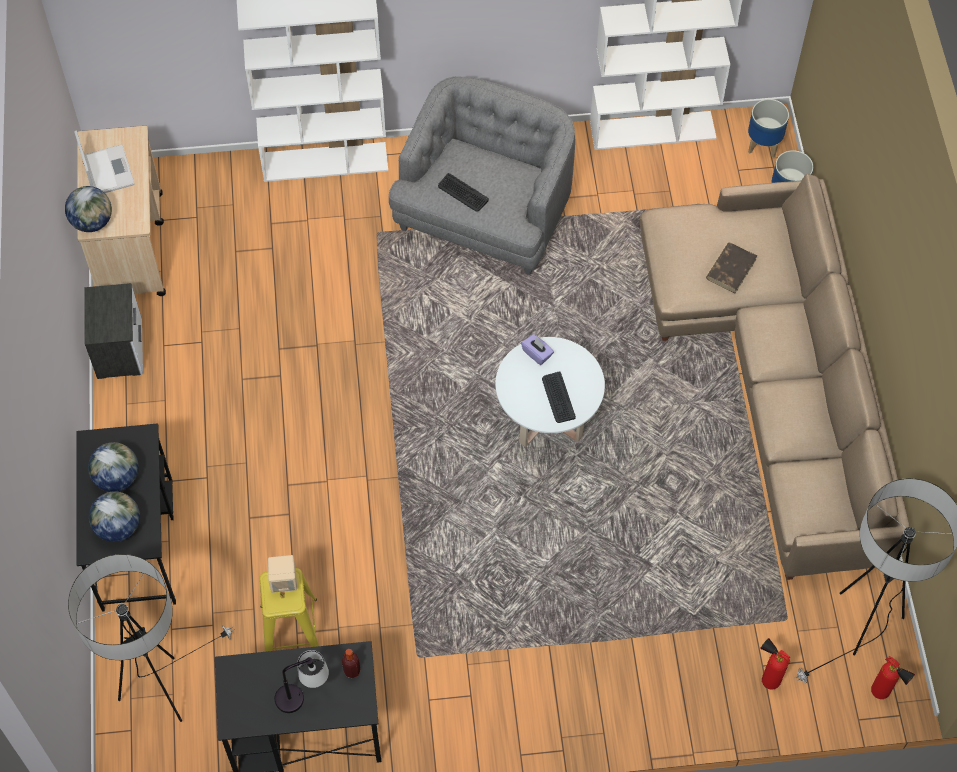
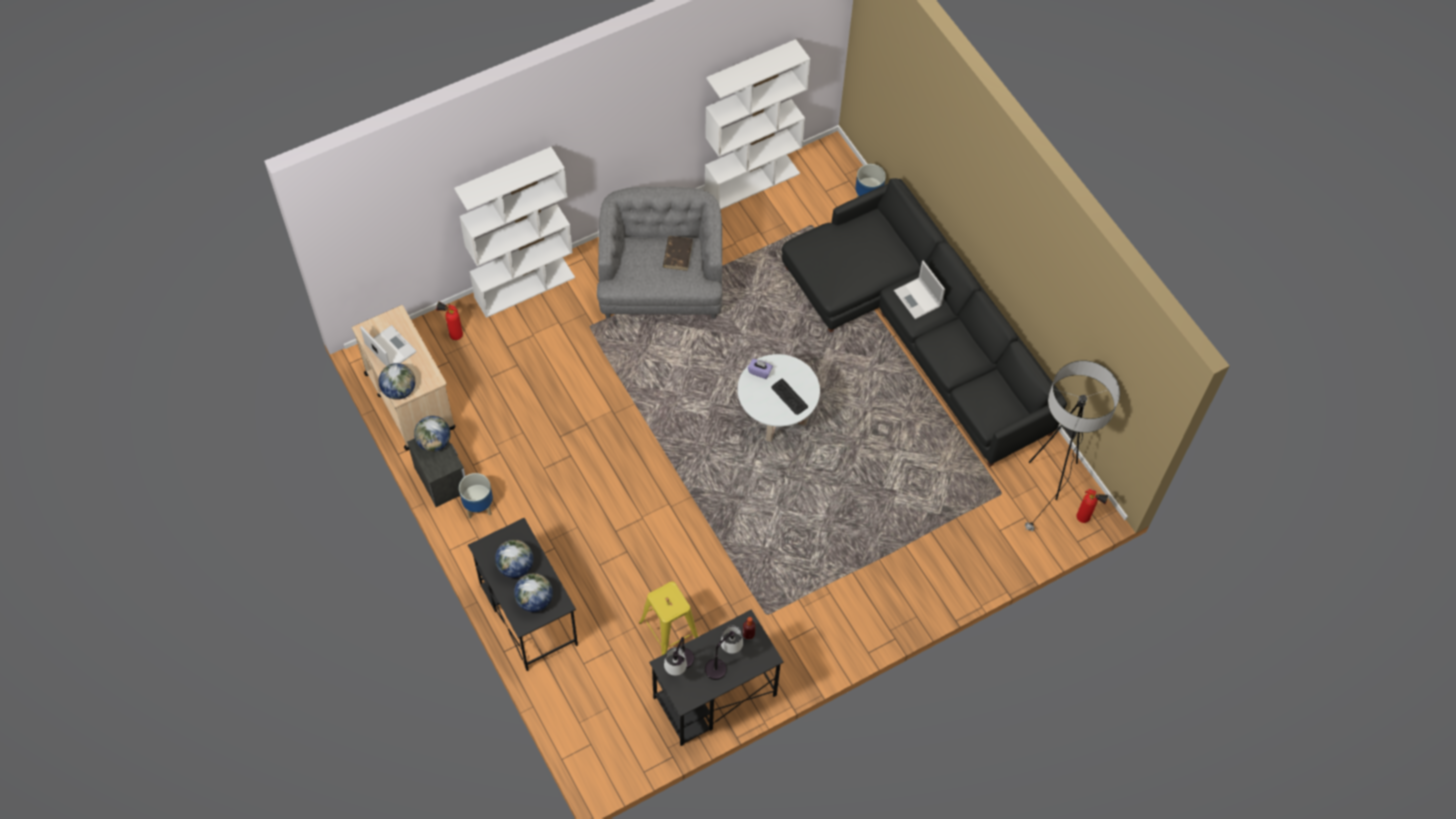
camera: 25 degrees left, 0 degrees up
floor lamp [68,554,235,722] -> none
beige speaker [268,555,297,593] -> none
keyboard [438,173,489,212] -> none
beige sofa [640,174,910,580] -> black sofa [782,178,1067,467]
brown book [706,243,757,293] -> brown book moved to [663,236,693,271]
planter [748,99,789,158] -> planter moved to [459,473,493,518]
fire extinguisher [760,638,790,690] -> fire extinguisher moved to [436,301,463,340]
none -> globe [414,416,451,452]
none -> table lamp [664,637,694,676]
none -> laptop [894,261,945,319]

